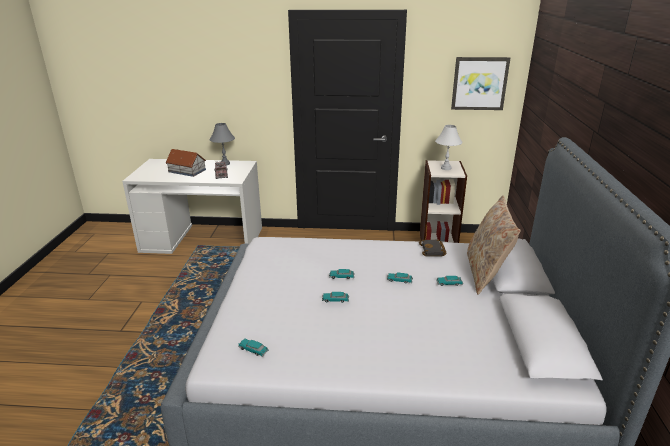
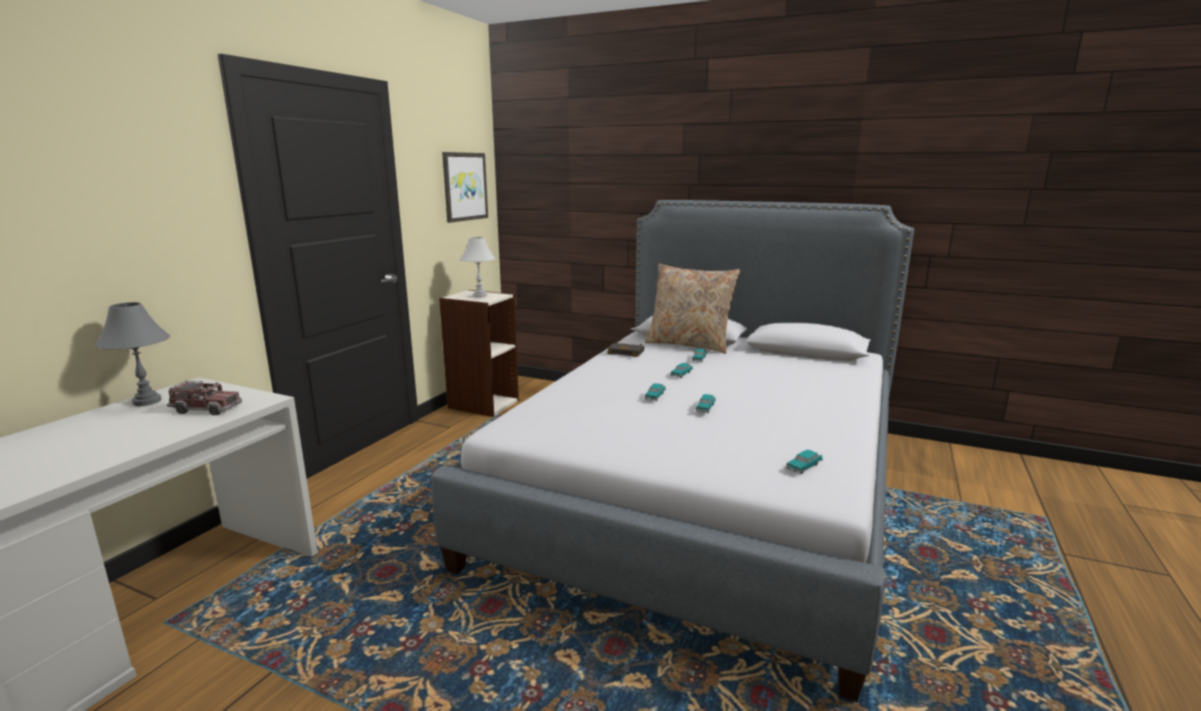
camera: 70 degrees left, 10 degrees down
toy house [165,149,206,177] -> none

